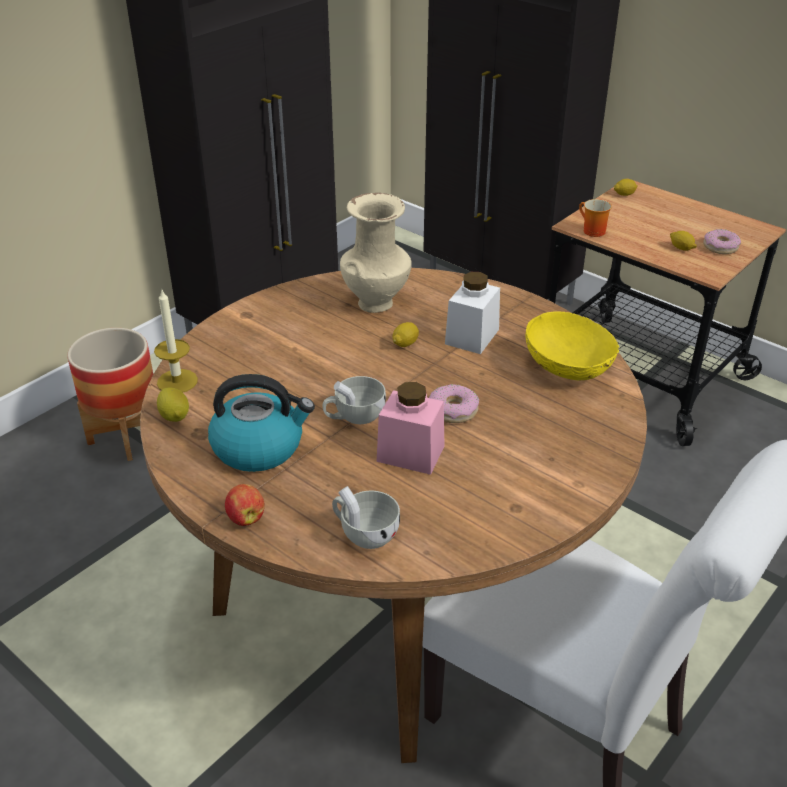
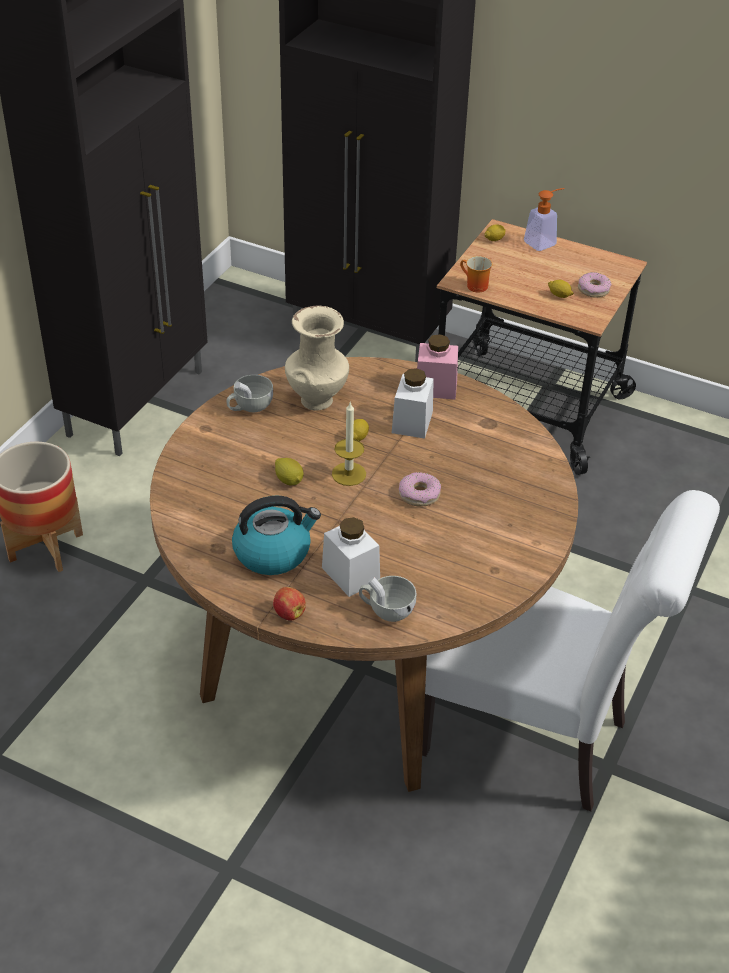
camera: 15 degrees left, 5 degrees up
candle [154,288,198,392] -> candle moved to [332,402,366,486]
lemon [157,388,189,422] -> lemon moved to [275,458,304,485]
white cup [323,376,386,424] -> white cup moved to [226,375,273,412]
pink jar [377,382,445,475] -> pink jar moved to [417,334,458,400]
yellow bowl [526,311,619,380] -> none
none -> white jar [322,517,380,597]
none -> soap dispenser [524,188,565,251]

